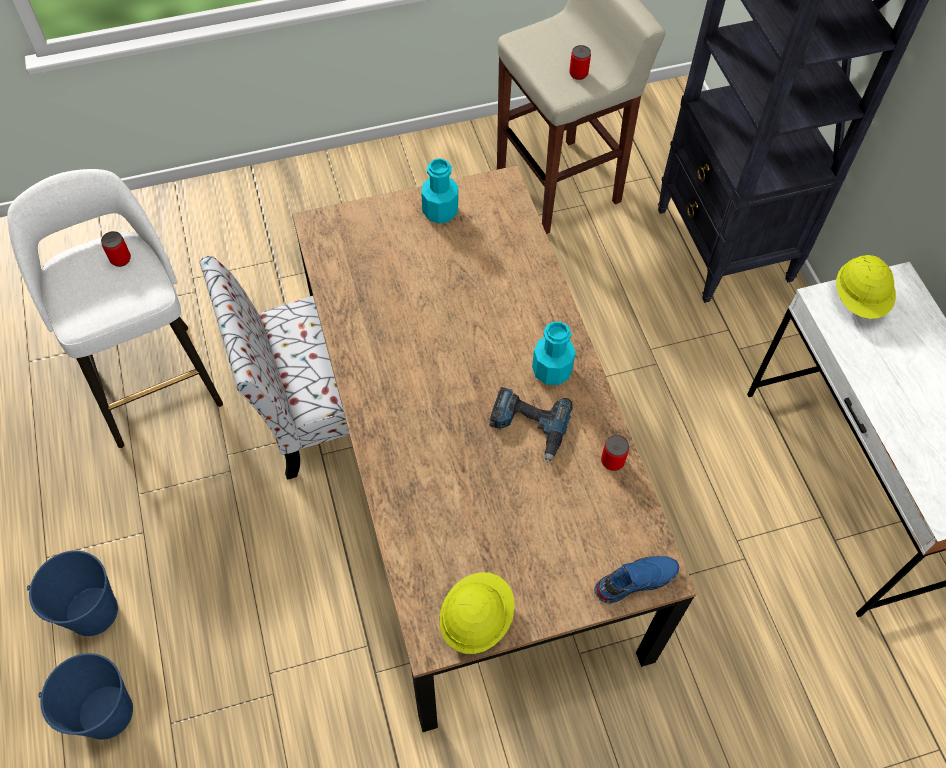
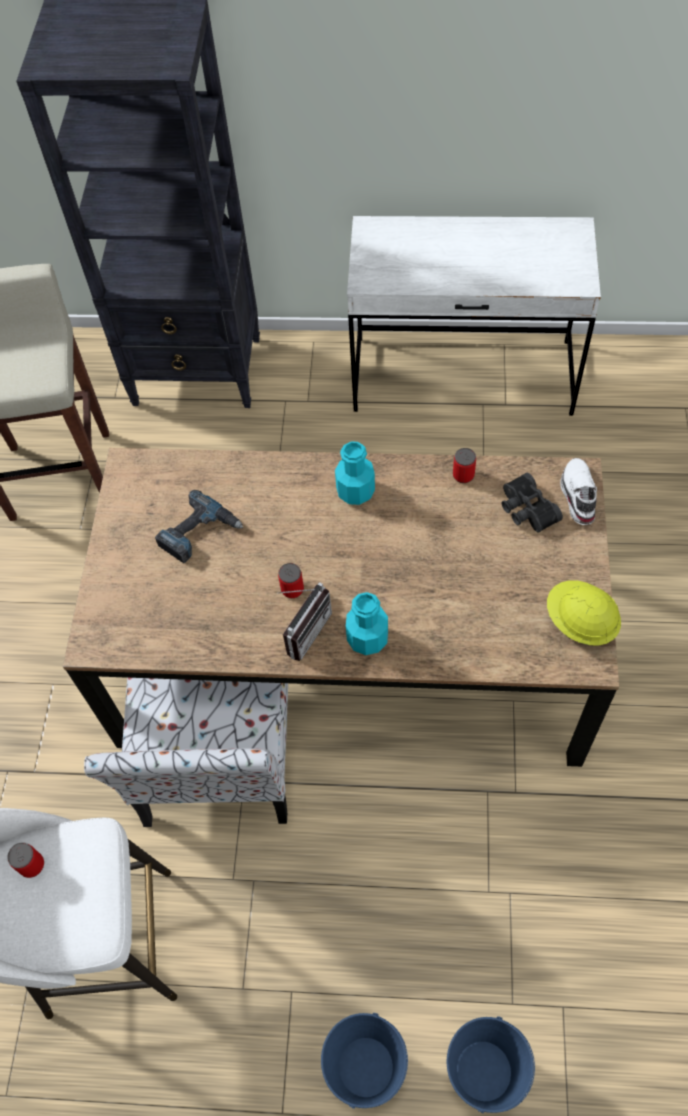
camera: 65 degrees left, 0 degrees up
turquoise bottle [421,158,458,224] -> turquoise bottle moved to [346,592,388,655]
power drill [489,387,573,463] -> power drill moved to [155,490,243,563]
can [569,45,591,80] -> can moved to [278,563,304,598]
blue shoe [594,556,679,604] -> white shoe [560,458,597,525]
yellow hard hat [836,255,896,319] -> none
none -> radio [278,582,332,661]
none -> black binoculars [502,473,563,533]

